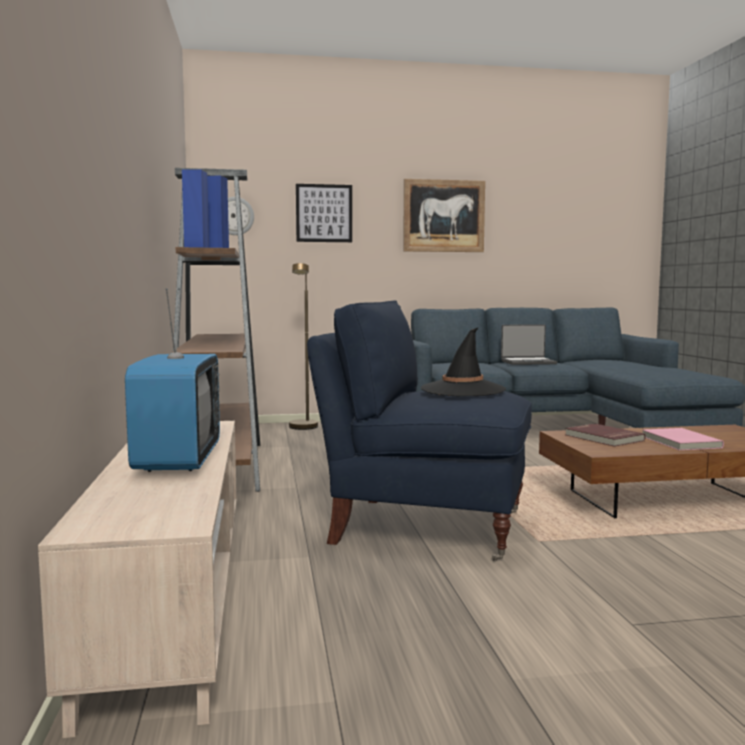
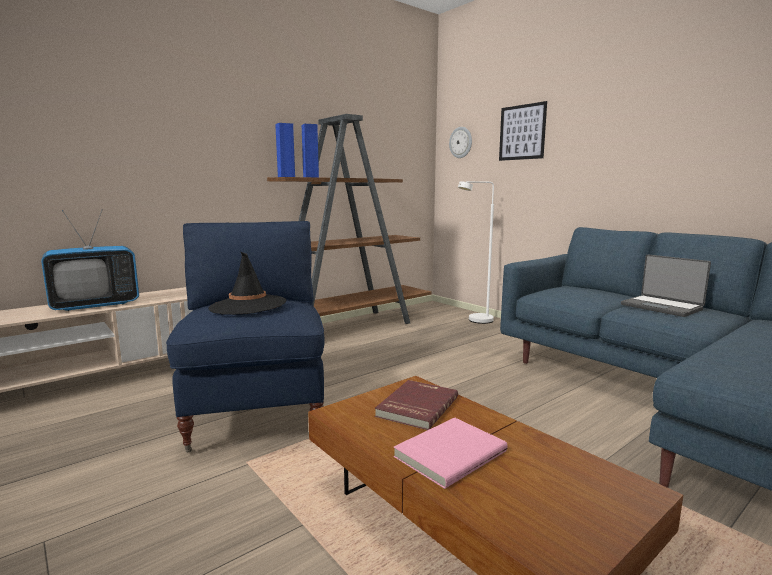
camera: 60 degrees right, 5 degrees up
brown floor lamp [289,263,318,430] -> white floor lamp [458,181,494,324]
picture [403,179,485,252] -> none

